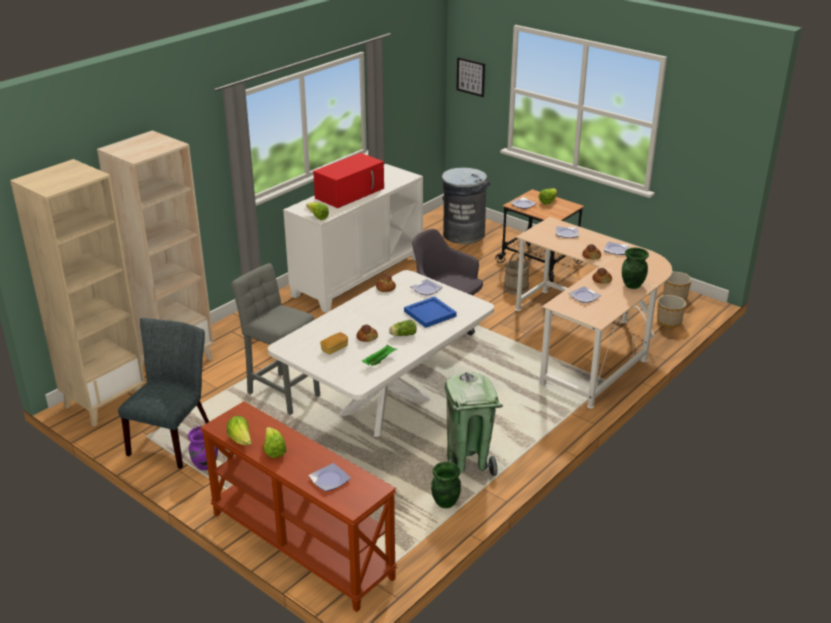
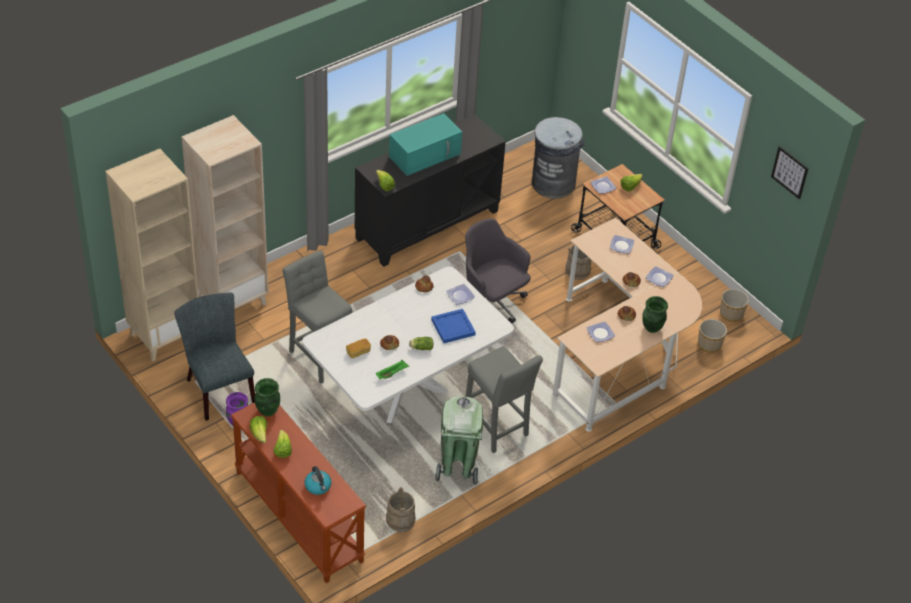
camera: 10 degrees right, 15 degrees up
grey chair [118,318,209,469] -> grey chair turned 60 degrees counterclockwise [174,292,255,421]
white cabinet [283,164,423,313] -> black cabinet [355,114,506,267]
plate [309,463,351,491] -> kettle [305,466,331,495]
red microwave [313,153,384,208] -> turquoise microwave [389,113,462,176]
green vase [431,462,461,508] -> green vase moved to [254,378,280,416]
picture [456,57,485,97] -> picture moved to [771,146,809,199]
none -> beige bucket [386,487,416,532]
none -> grey stool [466,346,543,453]

